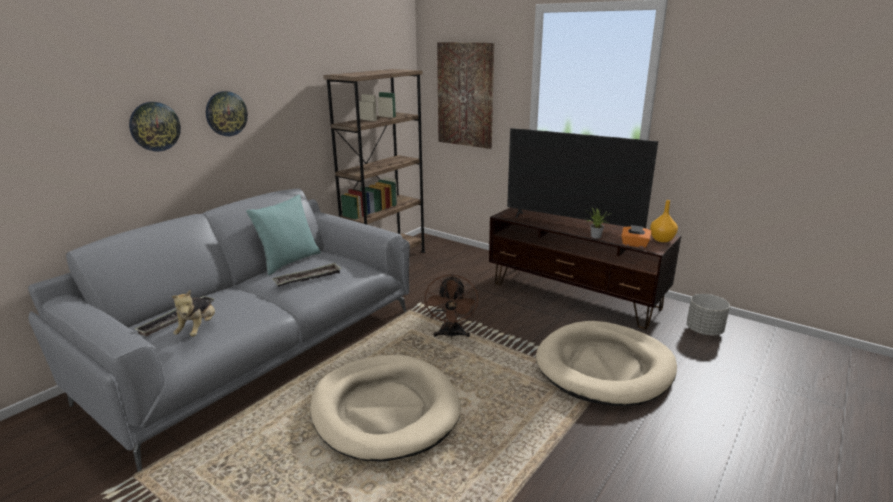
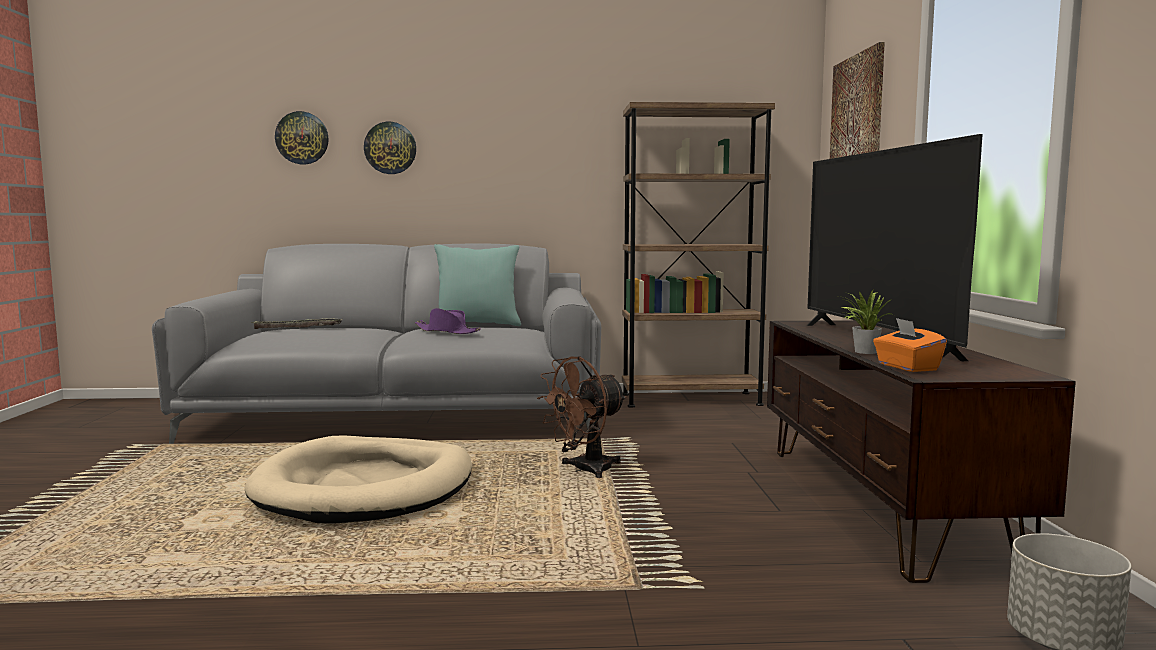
camera: 50 degrees right, 15 degrees down
plush toy [171,290,215,336] -> none
wall clock [206,91,248,136] -> wall clock moved to [275,111,329,164]
tray [272,263,341,287] -> purple hat [415,308,481,334]
beige dog bed [536,321,677,406] -> none
orange vase [650,200,678,242] -> none

